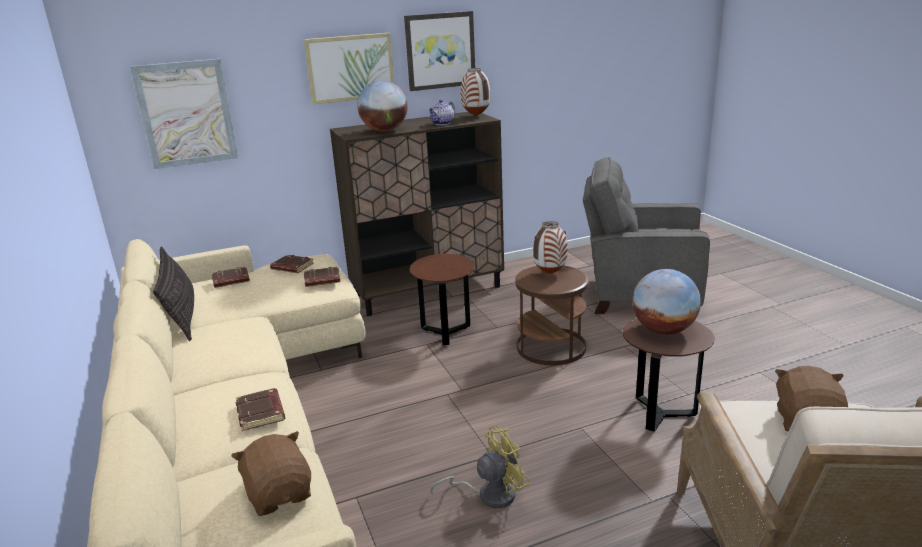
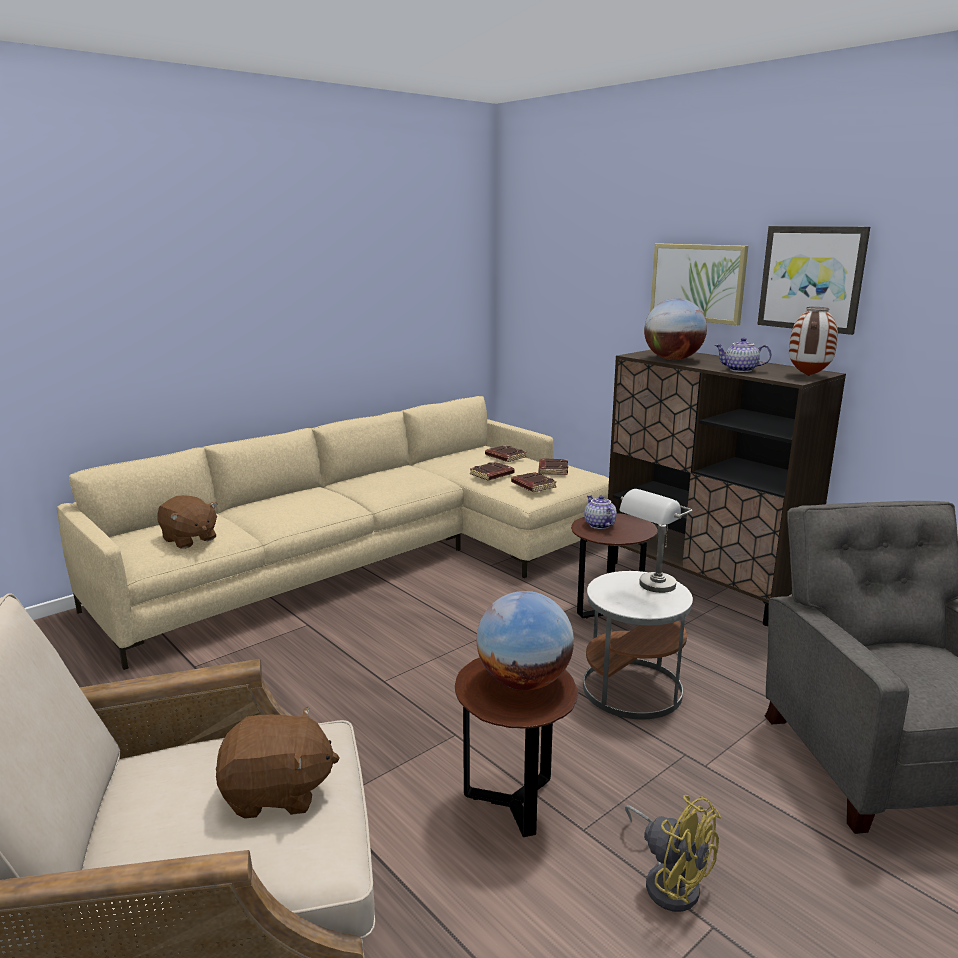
camera: 70 degrees right, 5 degrees down
picture [130,59,238,169] -> none
pillow [153,246,194,341] -> none
brown plush toy [231,431,311,516] -> brown plush toy turned 90 degrees clockwise [157,495,217,549]
brown book [236,388,285,431] -> brown book moved to [470,462,515,480]
yellow fan [430,426,530,509] -> yellow fan moved to [625,795,721,912]
brown side table [515,266,589,365] -> white side table [583,571,693,720]
vase [533,221,568,274] -> grey table lamp [620,489,693,593]
none -> teapot [584,495,617,529]

